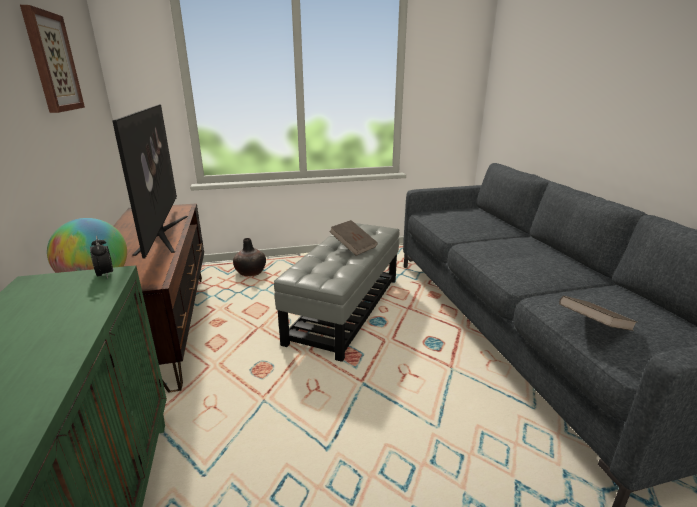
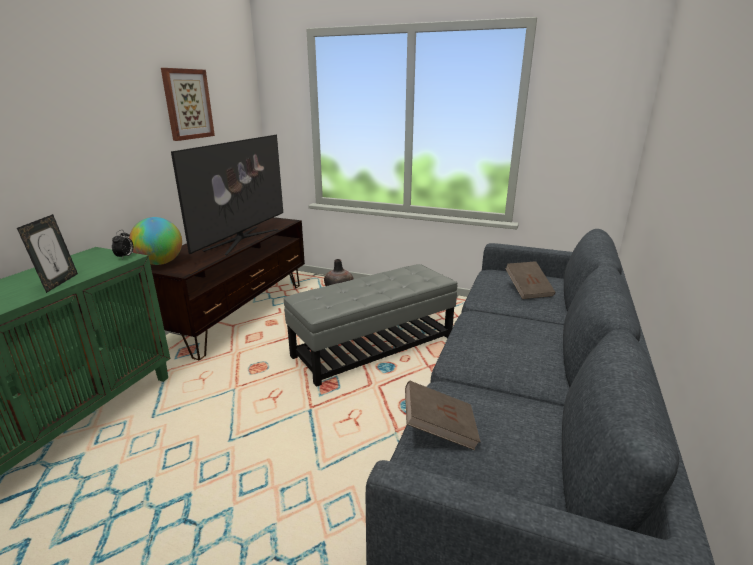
camera: 35 degrees right, 0 degrees up
brown book [329,220,378,256] -> brown book moved to [505,261,555,299]
none -> picture frame [17,214,78,293]

